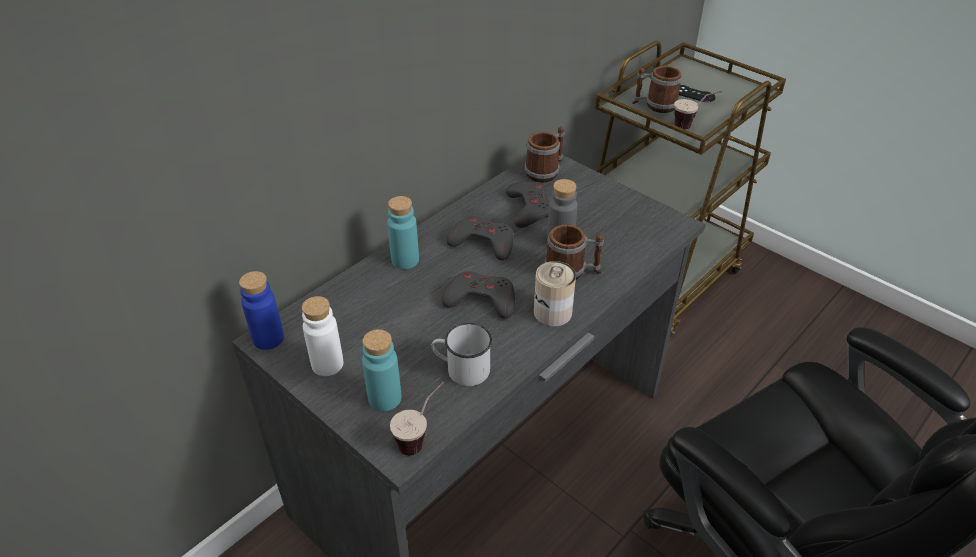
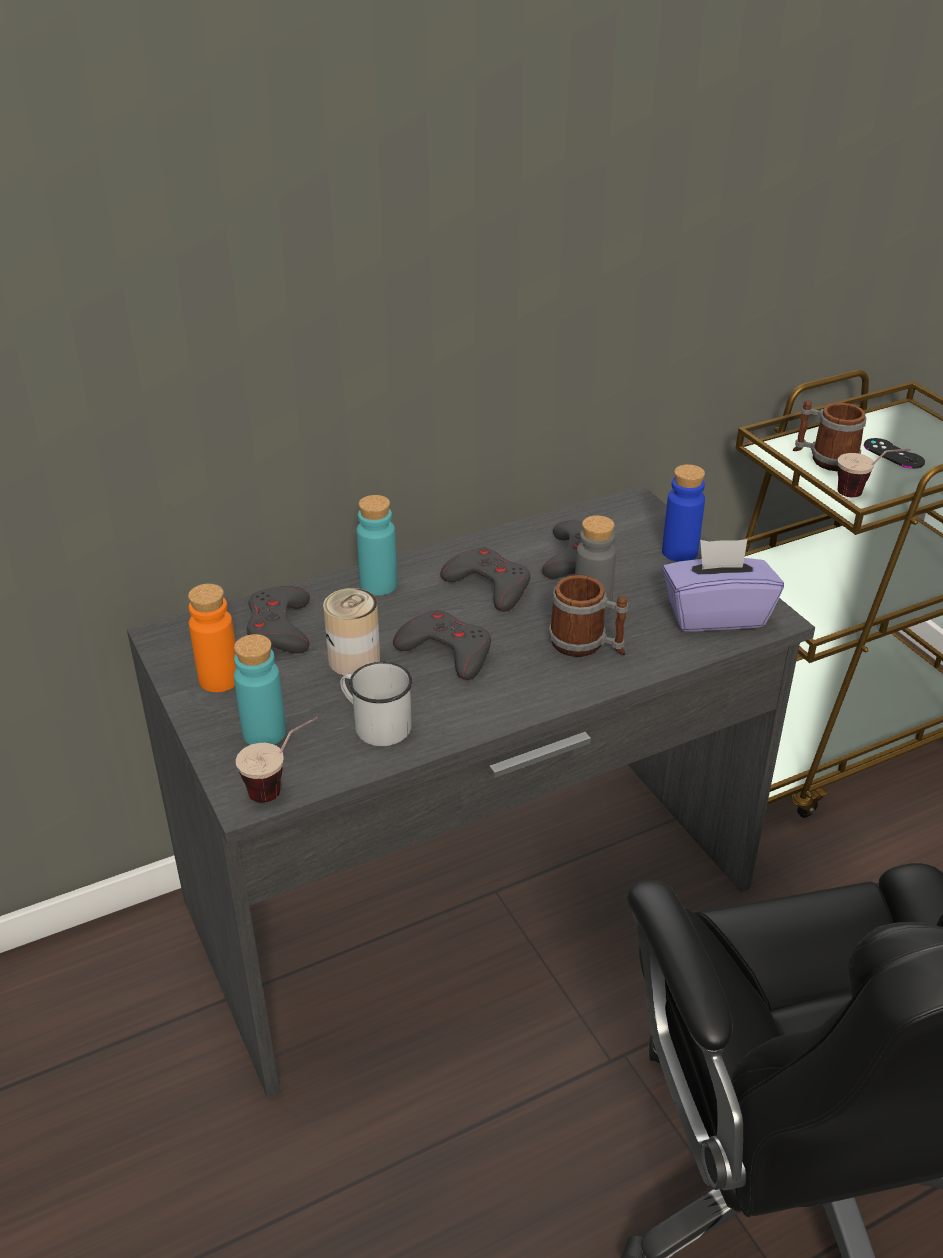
camera: 20 degrees right, 5 degrees down
blue bottle [239,271,284,350] -> blue bottle moved to [662,464,705,562]
white bottle [302,296,344,376] -> orange bottle [188,584,236,692]
mug [525,126,565,183] -> none
can [534,261,576,326] -> can moved to [323,588,380,675]
none -> grey game controller [246,586,310,653]
none -> purple tissue box [662,539,784,632]

